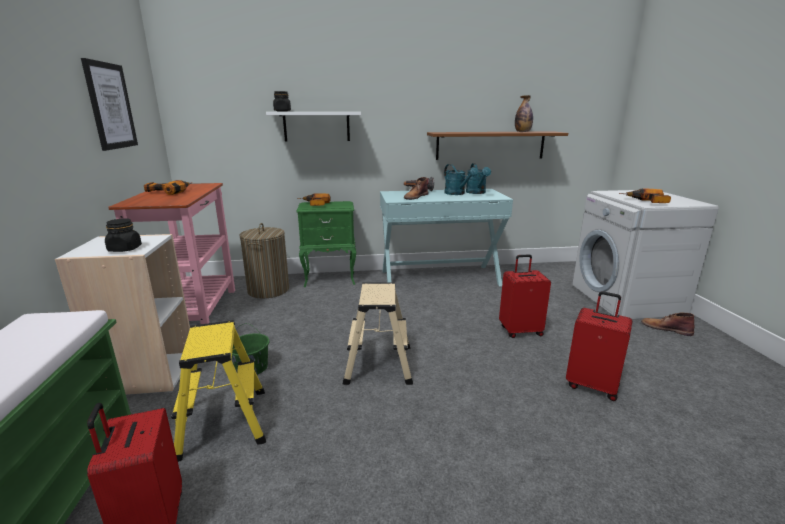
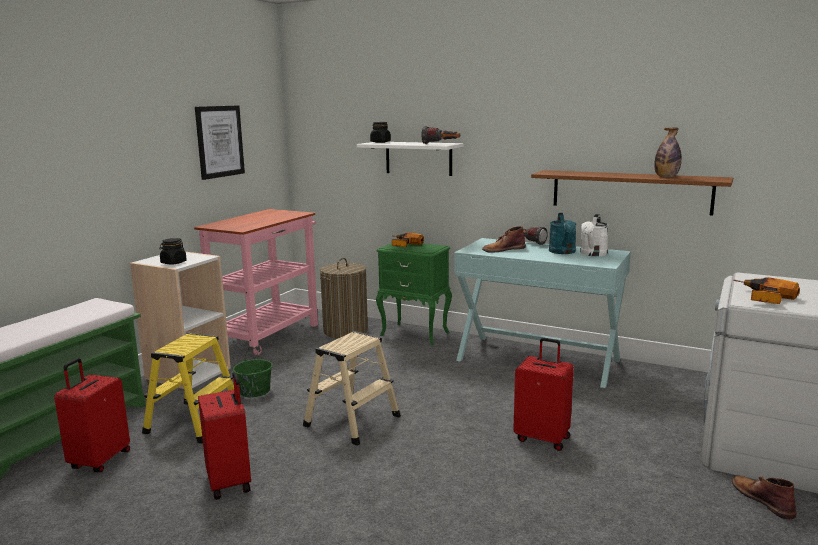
camera: 35 degrees right, 5 degrees down
power drill [144,180,192,195] -> none
turquoise watering can [466,163,491,194] -> white watering can [580,214,609,256]
red suitcase [566,291,632,401] -> red suitcase moved to [198,372,251,500]
none -> flashlight [421,126,460,144]

